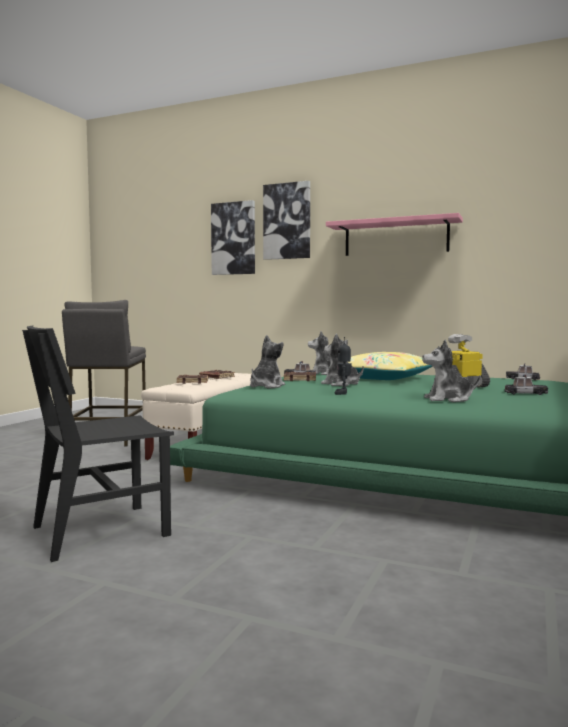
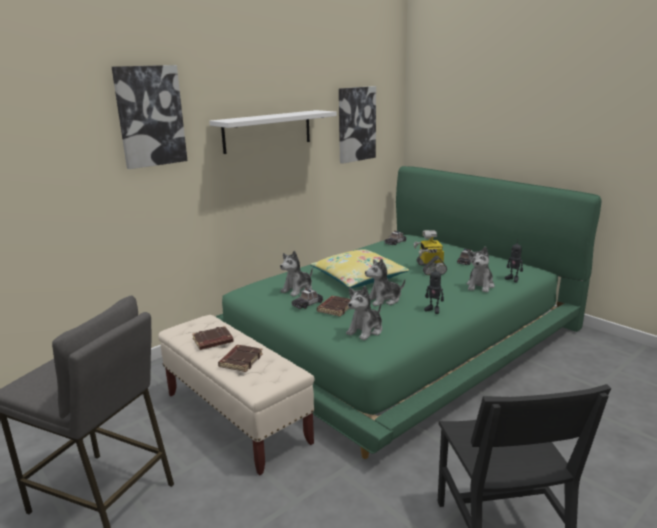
camera: 65 degrees left, 15 degrees up
picture [211,200,255,275] -> picture moved to [339,86,376,164]
plush toy [250,335,285,388] -> plush toy turned 105 degrees counterclockwise [346,286,382,340]
pink shelf [326,213,463,256] -> white shelf [209,110,337,154]
none -> toy robot [505,239,523,282]

